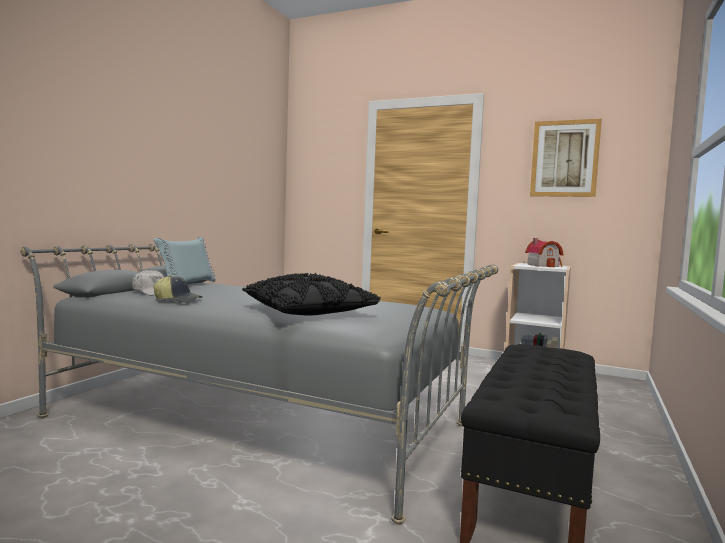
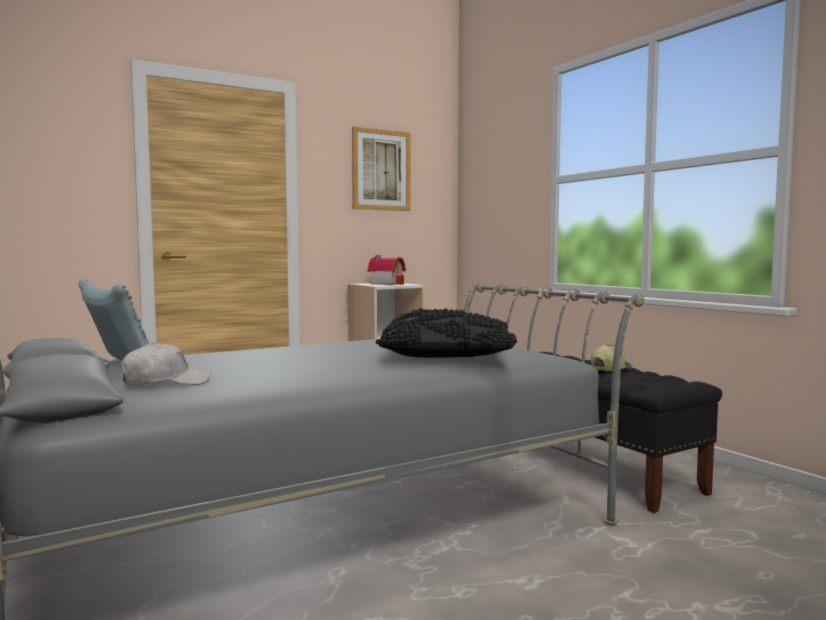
camera: 55 degrees left, 0 degrees up
cap [153,275,202,303] -> cap moved to [591,344,632,371]

